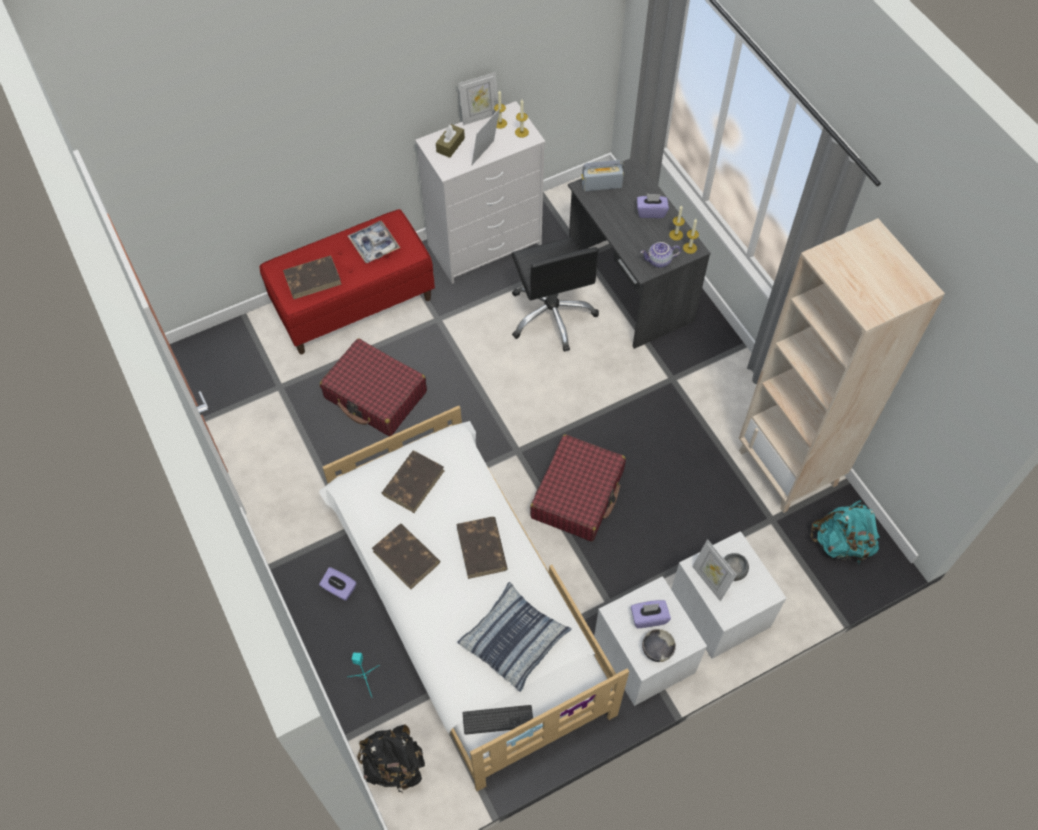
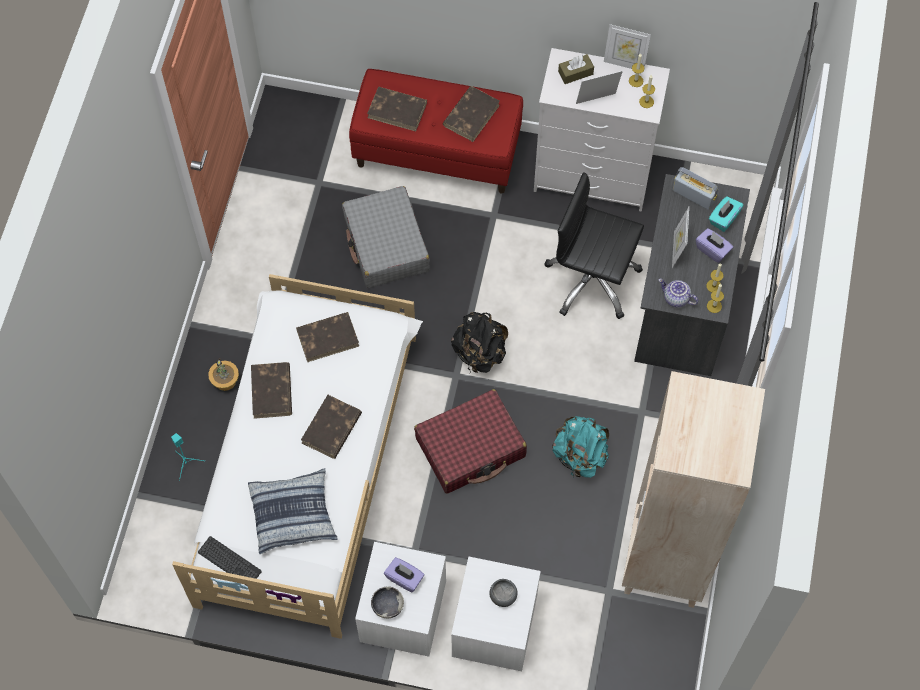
camera: 40 degrees right, 5 degrees up
purple tissue box [319,567,357,601] -> potted plant [208,359,239,391]
red suitcase [320,338,427,436] -> grey suitcase [342,186,430,288]
tray [348,221,400,263] -> brown book [443,86,500,142]
black backpack [357,724,425,794] -> black backpack moved to [451,312,508,373]
black office chair [511,237,599,352] -> black office chair turned 90 degrees clockwise [545,172,644,319]
picture frame [692,539,737,601] -> picture frame moved to [672,207,689,268]
turquoise backpack [811,500,880,565] -> turquoise backpack moved to [552,416,609,478]
none -> turquoise tissue box [709,196,744,232]

